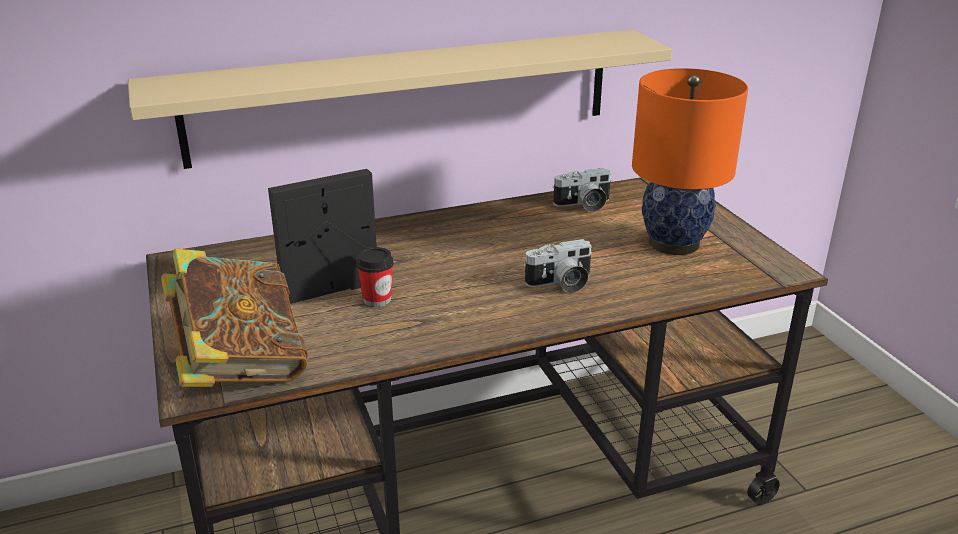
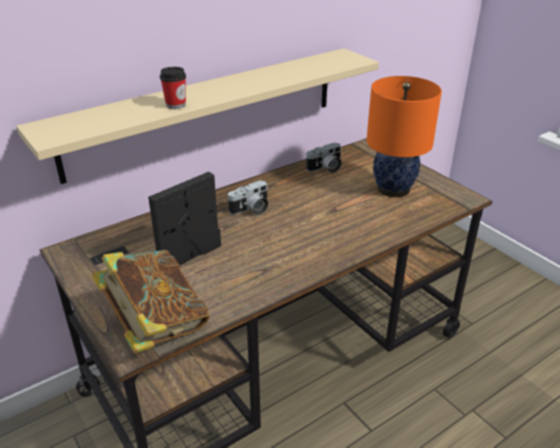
camera: 15 degrees left, 5 degrees up
cup [356,247,394,307] -> cup moved to [160,67,186,109]
camera [523,239,592,293] -> camera moved to [227,180,268,215]

